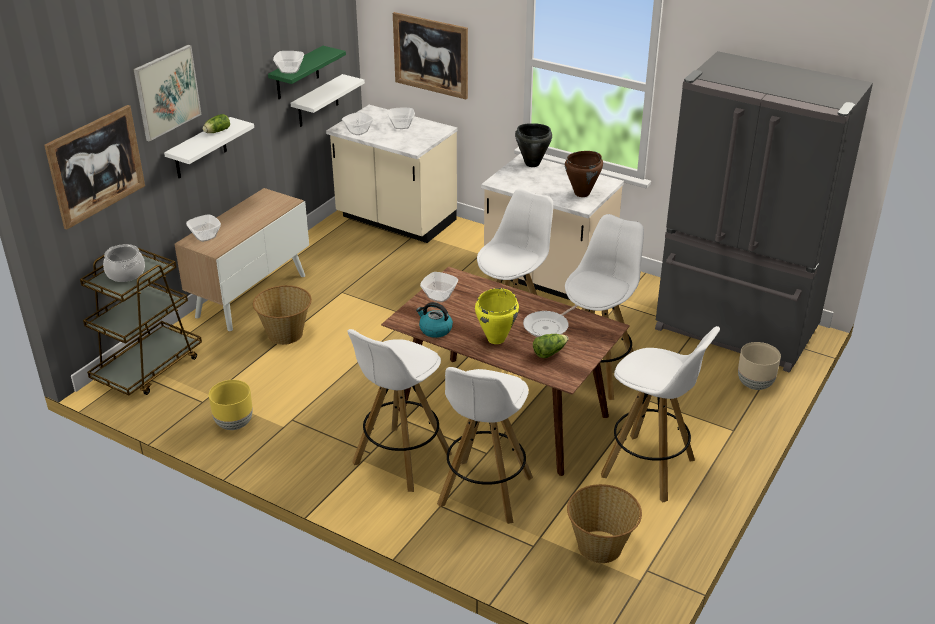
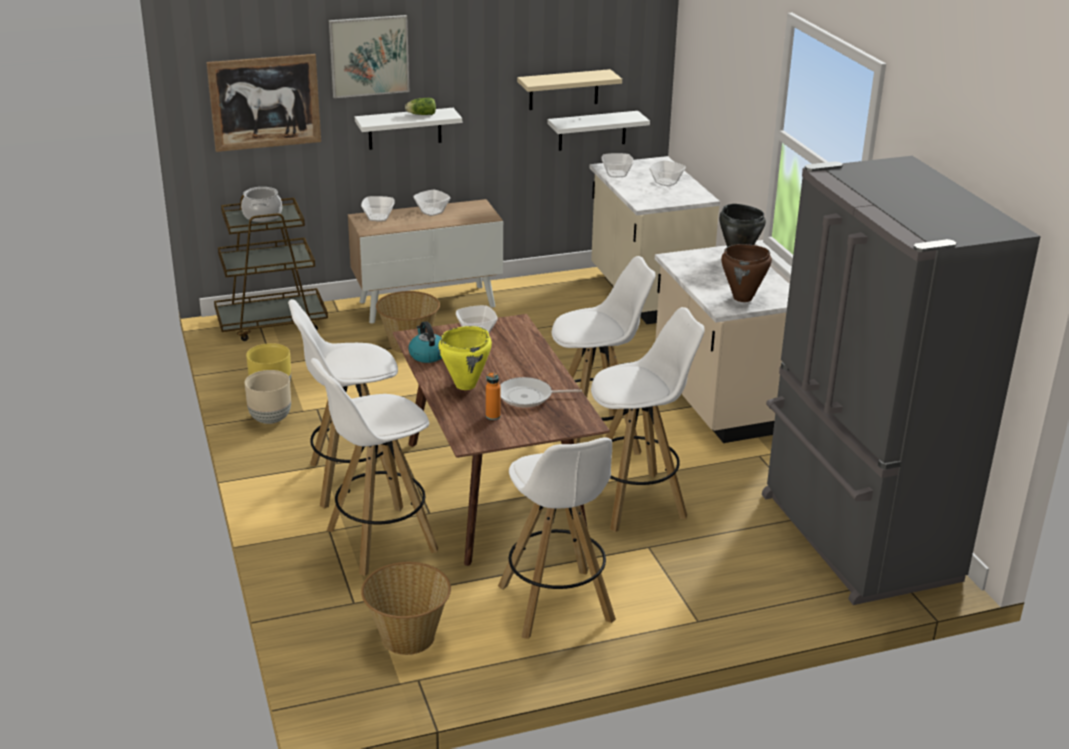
camera: 40 degrees right, 5 degrees down
green shelf [268,46,346,99] -> beige shelf [517,69,622,110]
bowl [273,51,304,74] -> bowl moved to [413,190,450,216]
picture [393,12,468,100] -> none
lettuce [533,334,568,358] -> orange bottle [486,372,501,420]
beige planter [738,342,781,390] -> beige planter moved to [245,370,291,424]

